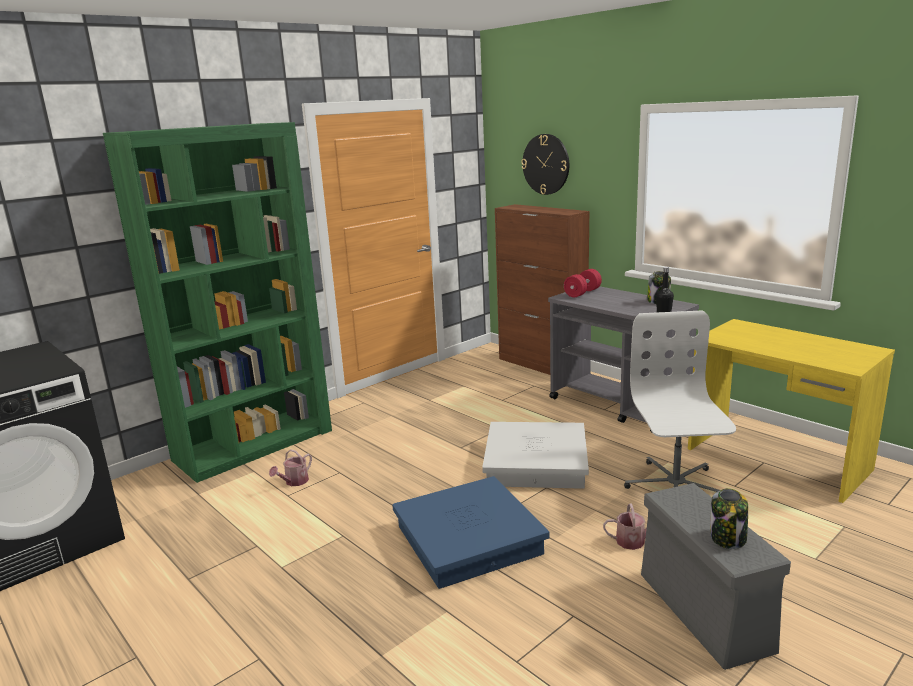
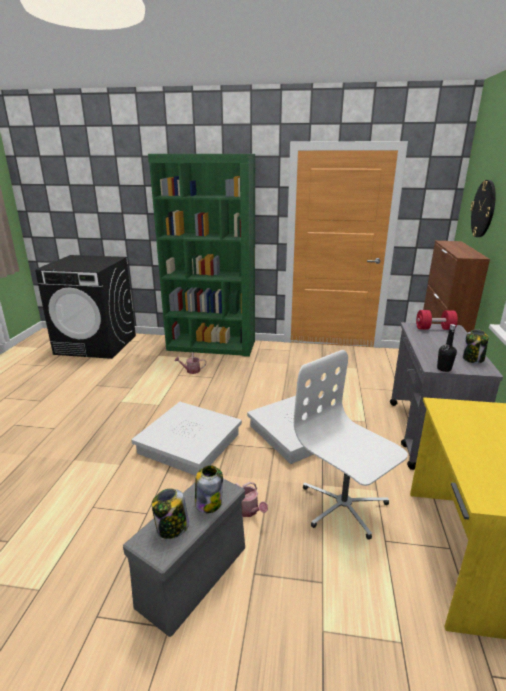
camera: 50 degrees right, 5 degrees up
blue storage box [392,476,549,589] -> white storage box [131,402,242,476]
white office chair [624,310,736,492] -> white office chair turned 90 degrees counterclockwise [294,350,408,540]
none -> jar [195,465,223,513]

